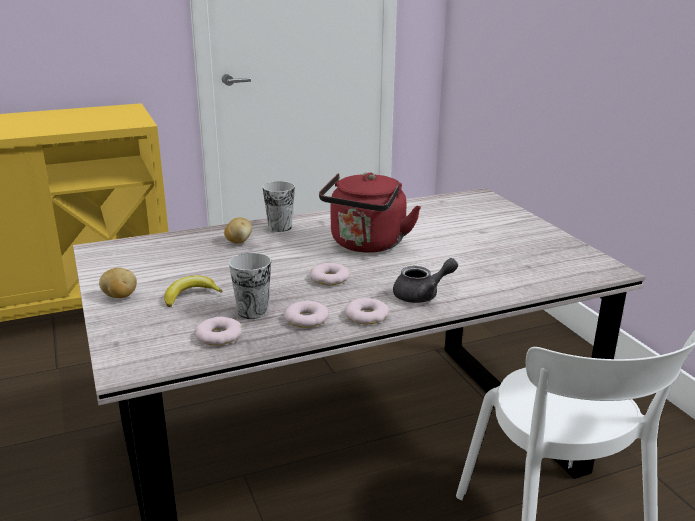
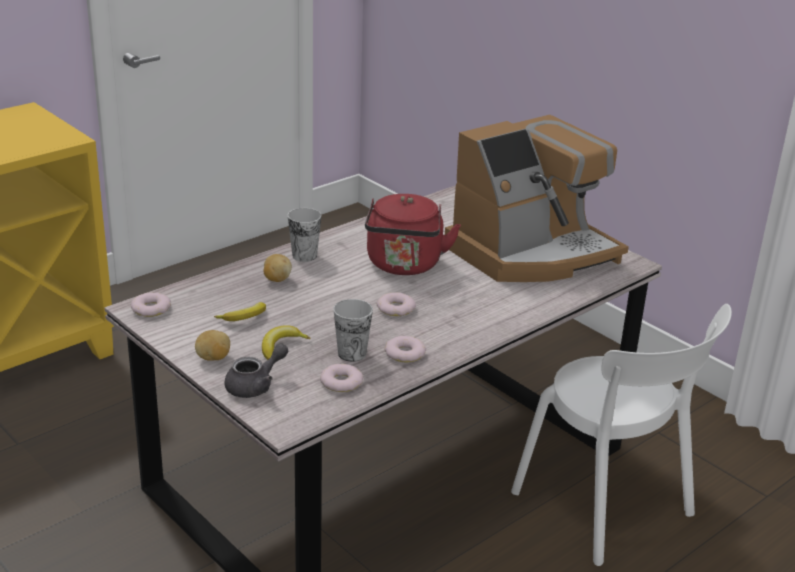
camera: 20 degrees left, 5 degrees up
donut [345,298,389,325] -> donut moved to [131,293,171,317]
grey teapot [393,258,458,303] -> grey teapot moved to [225,343,288,398]
none -> banana [214,302,266,321]
none -> coffee machine [445,115,629,282]

